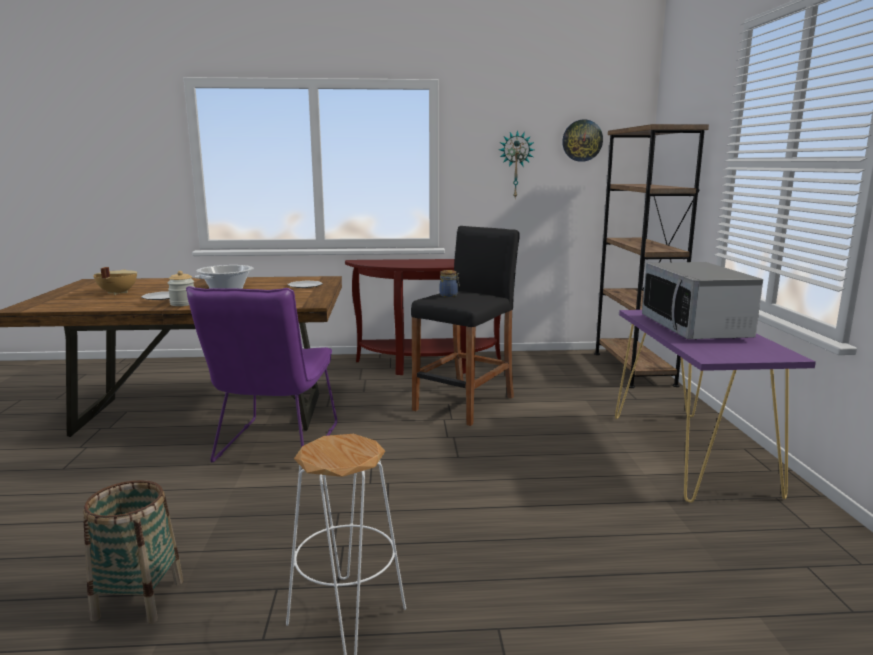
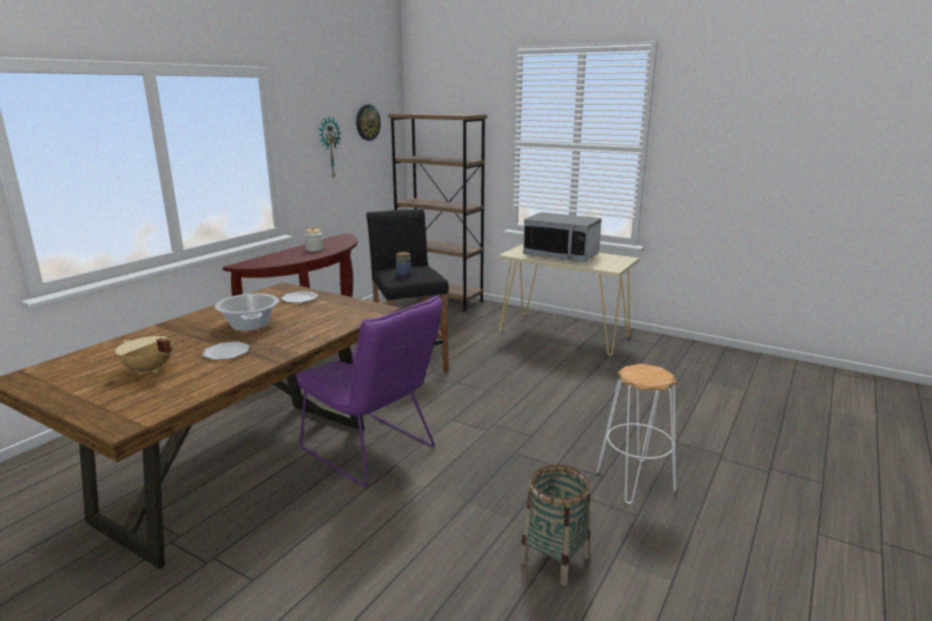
camera: 55 degrees left, 5 degrees up
jar [168,271,194,306] -> jar moved to [304,226,323,251]
purple console table [615,310,816,503] -> beige console table [498,244,640,356]

